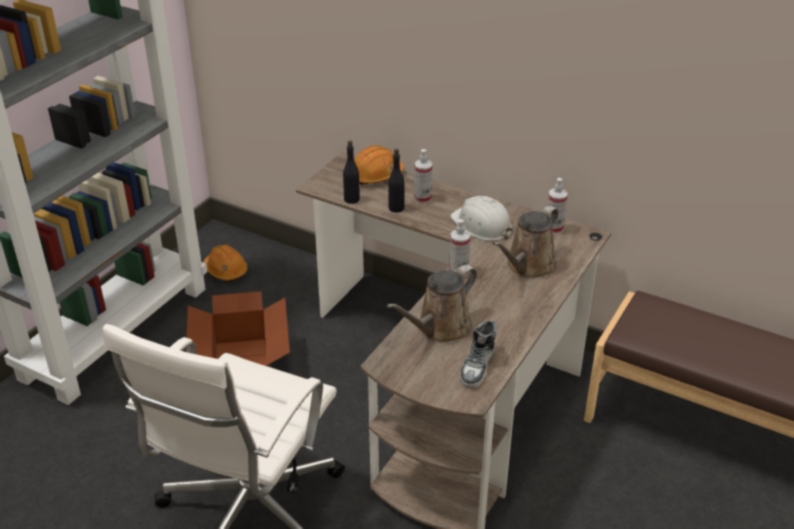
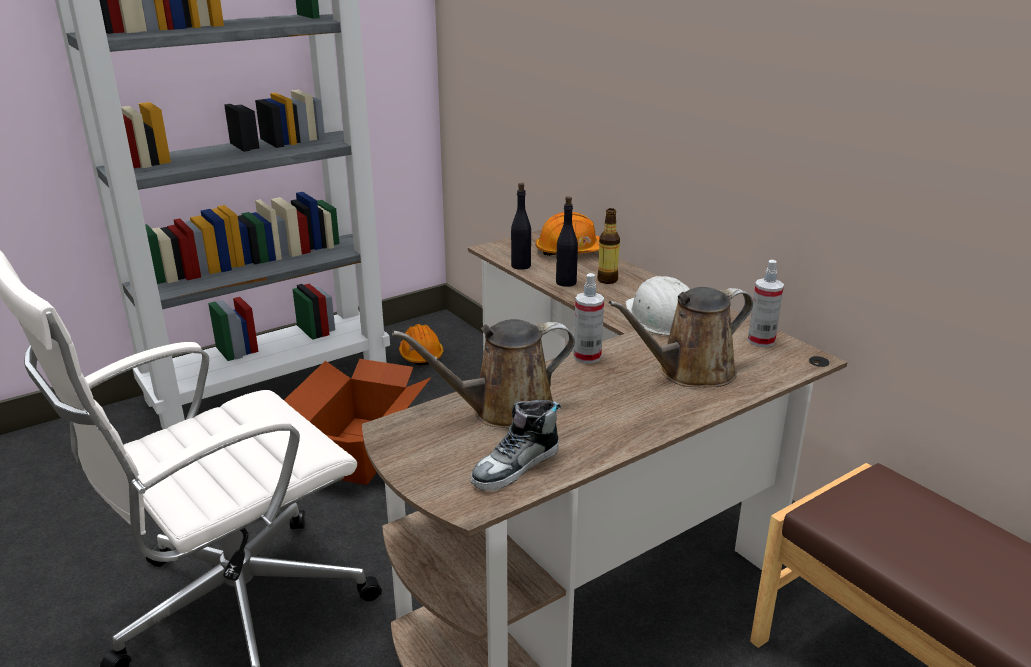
camera: 25 degrees right, 10 degrees down
spray bottle [414,149,432,204] -> bottle [597,208,620,284]

